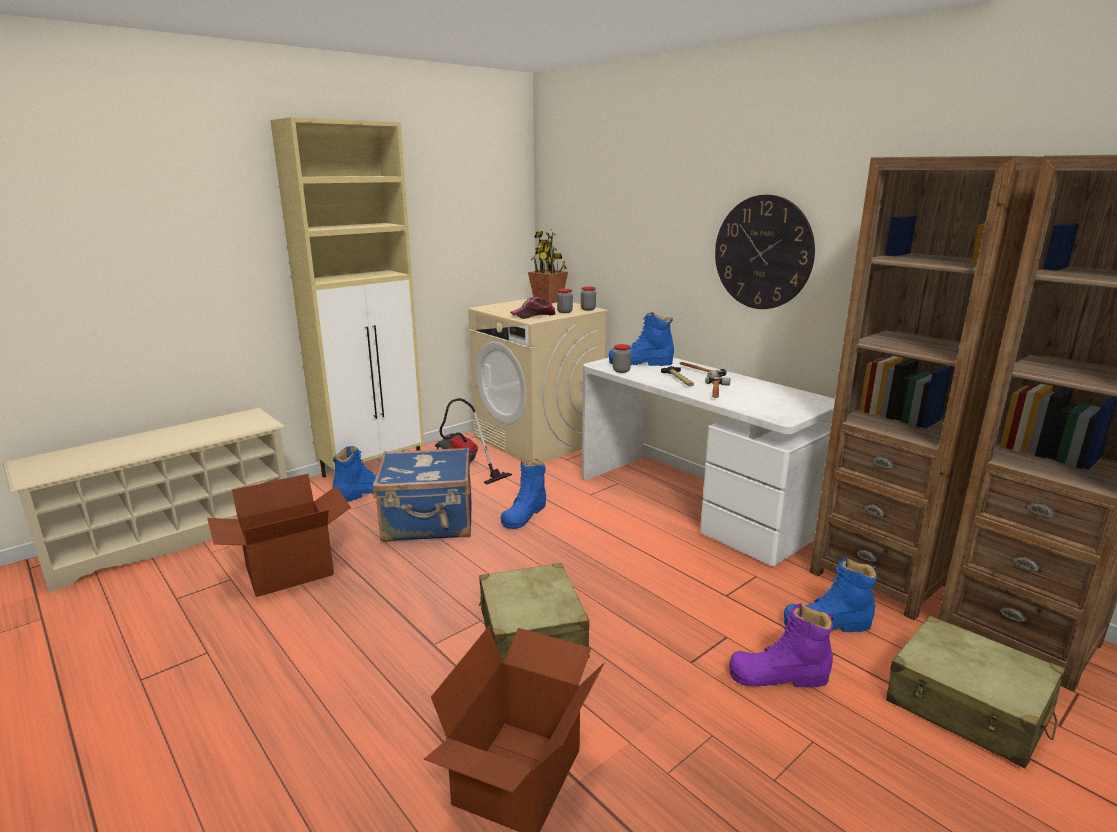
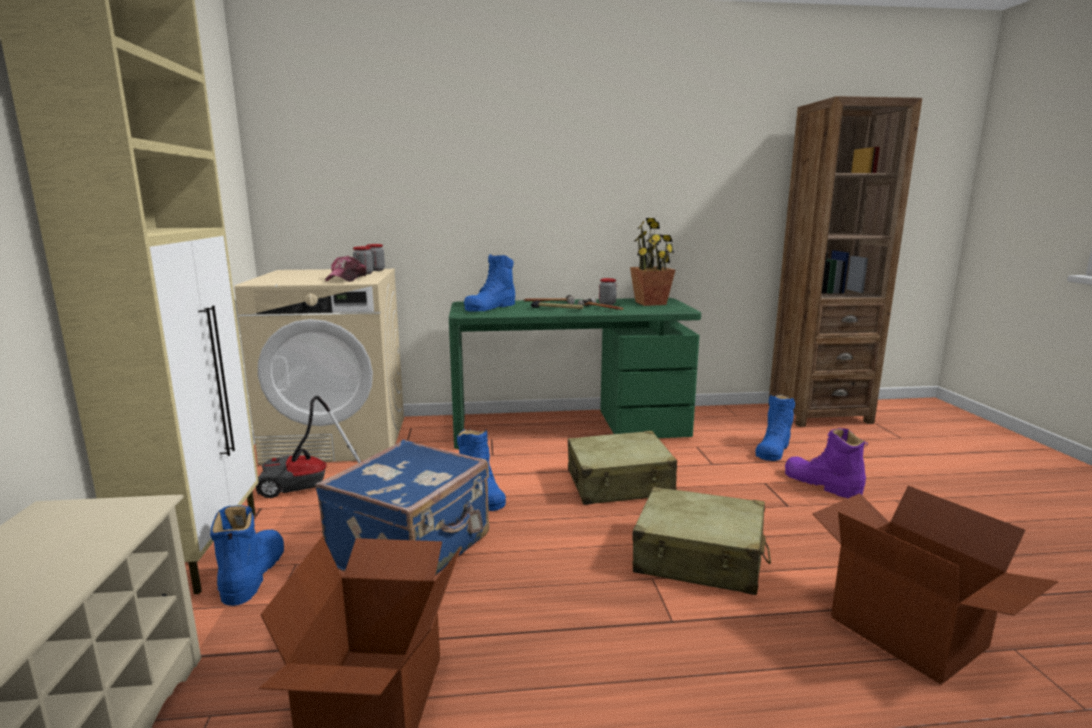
camera: 55 degrees left, 5 degrees down
potted plant [528,230,568,303] -> potted plant moved to [630,218,675,306]
white desk [582,357,835,566] -> green desk [449,298,701,449]
jar [613,344,631,373] -> jar moved to [599,278,617,305]
wall clock [715,195,815,309] -> none
purple boot [729,603,834,688] -> purple boot turned 105 degrees clockwise [785,428,868,498]
brown bookcase [810,156,1044,620] -> none
beige suitcase [886,616,1065,768] -> beige suitcase moved to [568,431,677,505]

